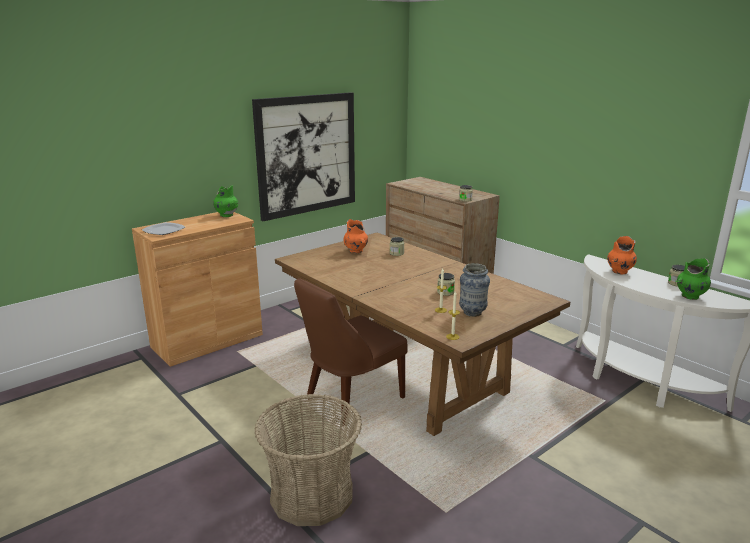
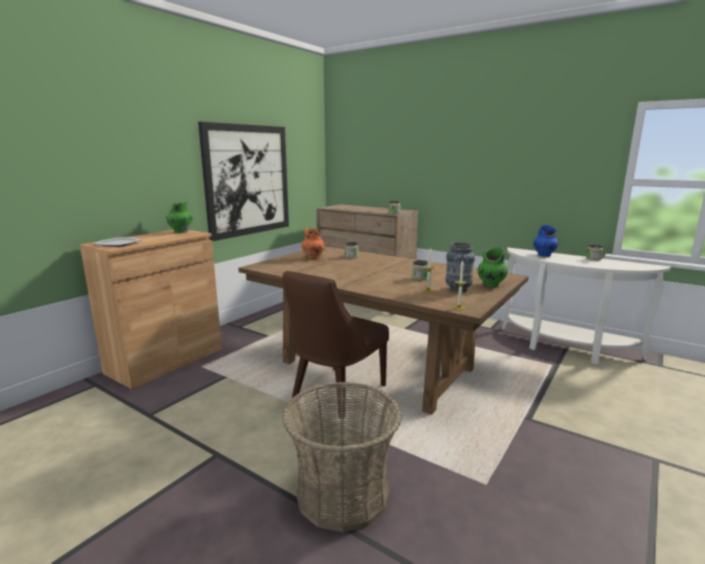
camera: 15 degrees left, 5 degrees down
orange vase [607,236,637,274] -> blue vase [533,225,558,257]
green vase [676,258,711,300] -> green vase moved to [477,247,508,287]

